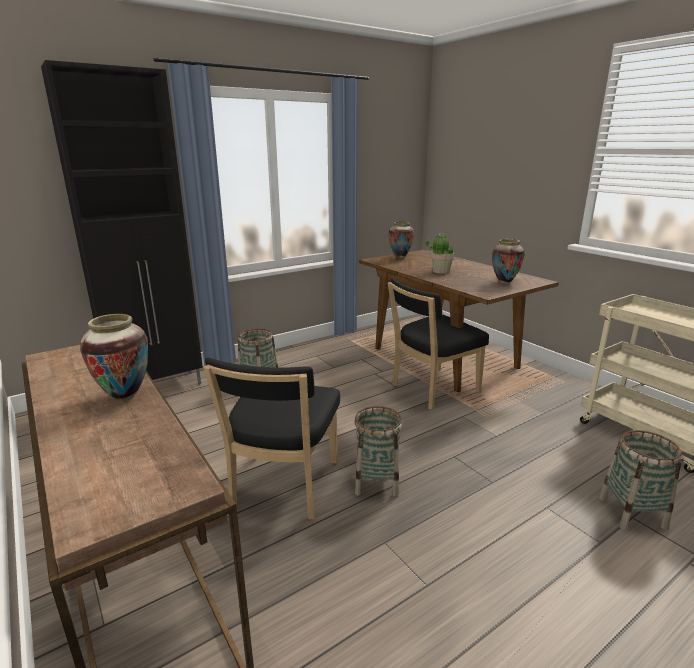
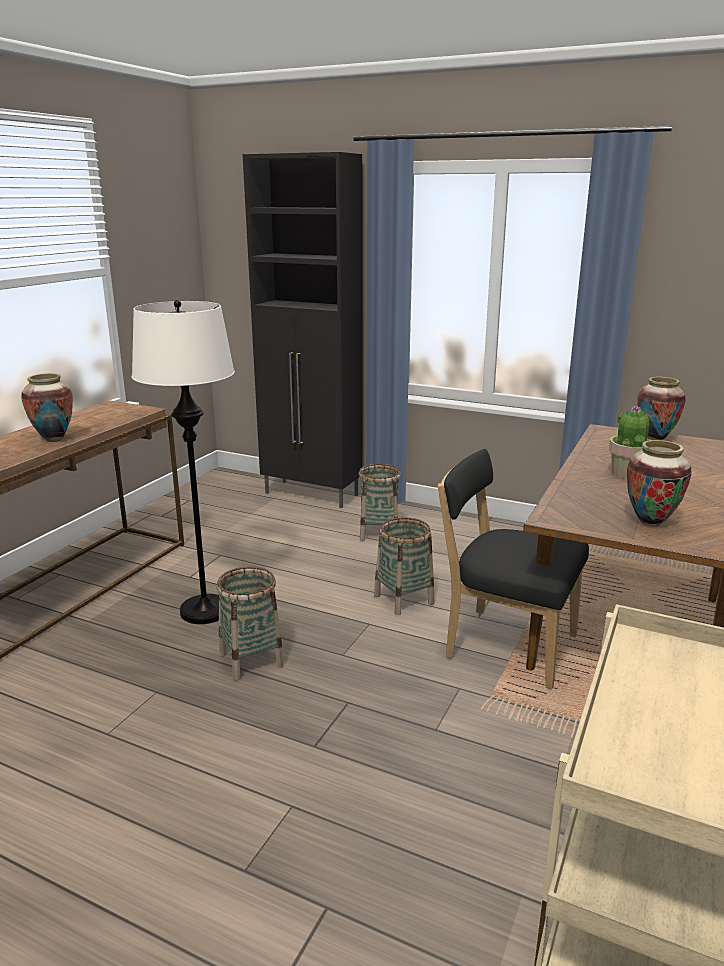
camera: 60 degrees right, 0 degrees up
black chair [204,358,340,520] -> white floor lamp [132,300,235,624]
basket [599,430,682,530] -> basket moved to [374,517,434,615]

